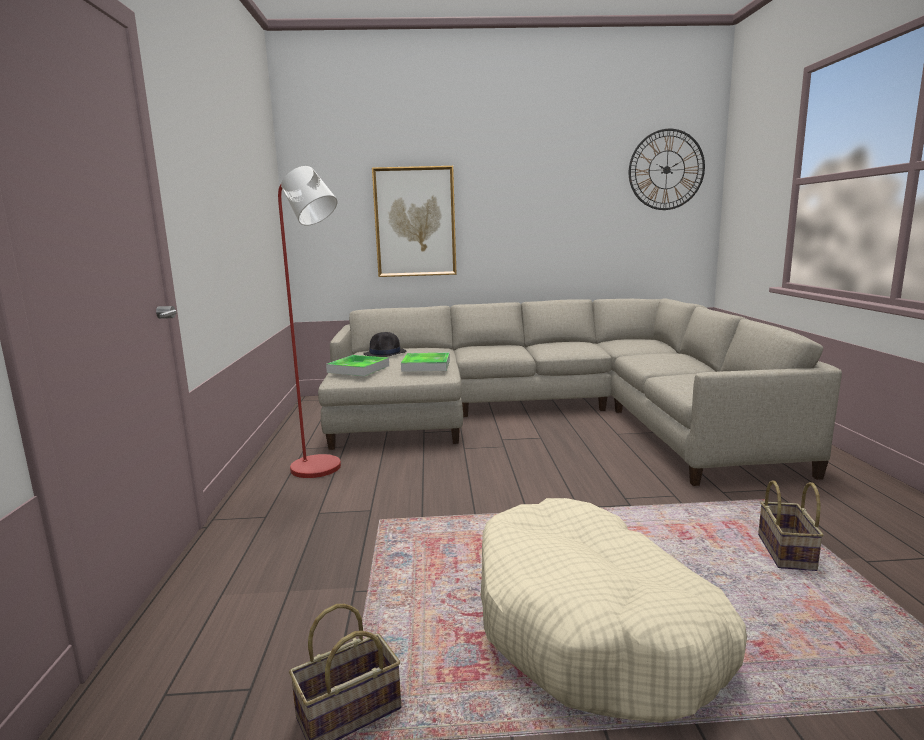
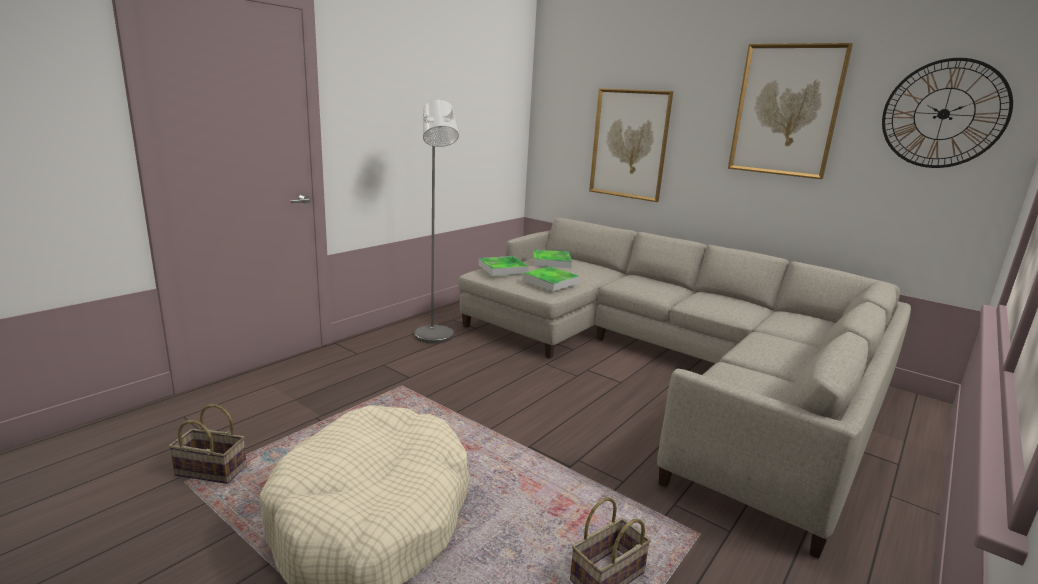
camera: 40 degrees right, 5 degrees up
red floor lamp [278,166,341,478] -> grey floor lamp [414,100,459,344]
black hat [363,332,406,357] -> tray [533,250,572,268]
none -> picture [728,43,853,179]

